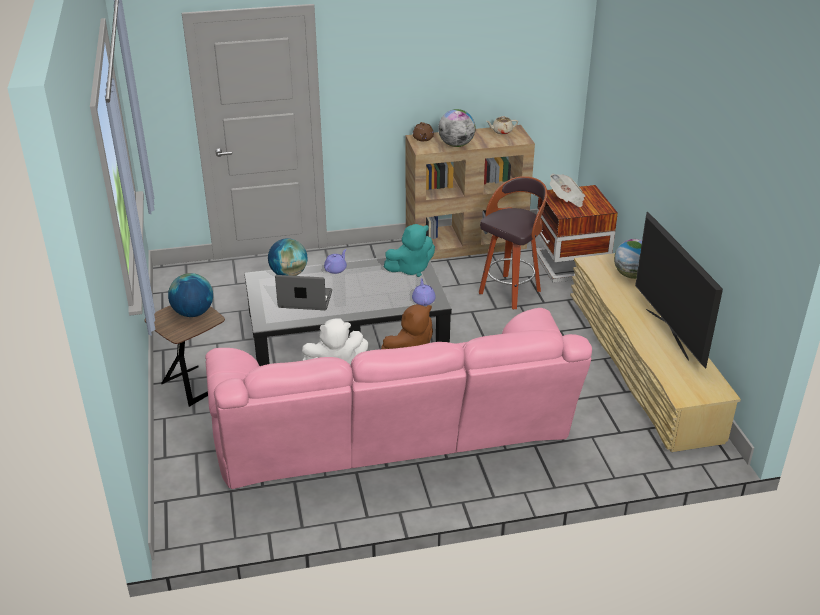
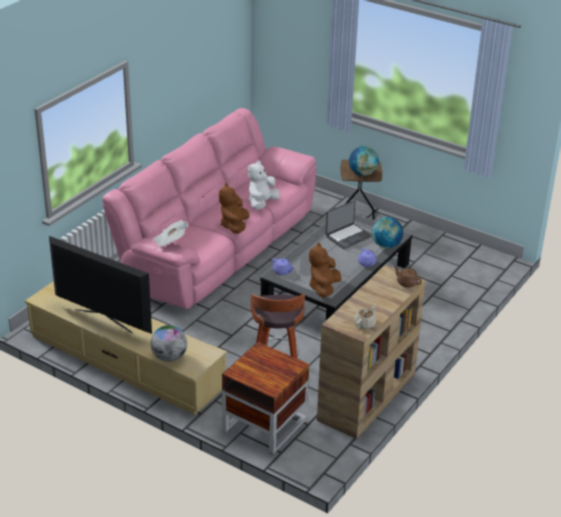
camera: 135 degrees right, 0 degrees up
turquoise plush toy [384,224,435,277] -> brown plush toy [309,243,342,297]
globe [438,109,476,147] -> none
newspaper [550,174,585,207] -> newspaper moved to [153,220,188,248]

